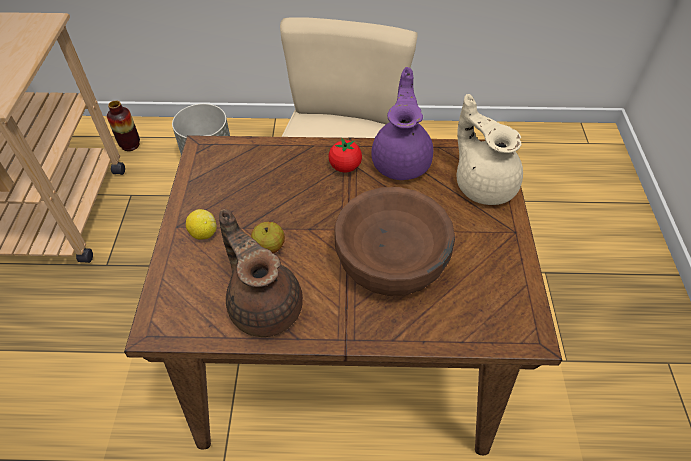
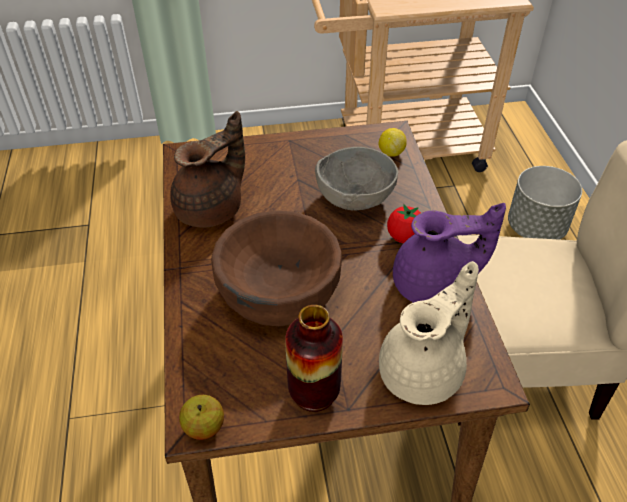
camera: 80 degrees right, 5 degrees down
vase [107,100,140,151] -> vase moved to [285,305,343,412]
lemon [186,209,217,240] -> lemon moved to [379,128,407,157]
apple [251,222,285,253] -> apple moved to [179,395,224,440]
none -> grey bowl [315,147,398,210]

